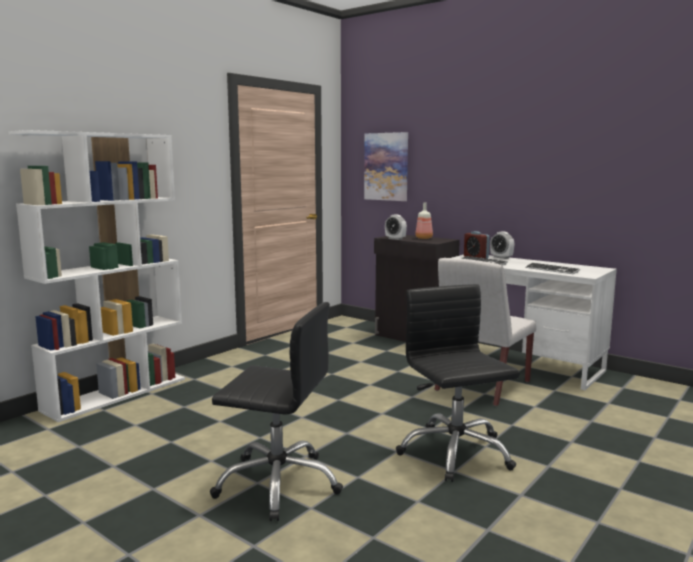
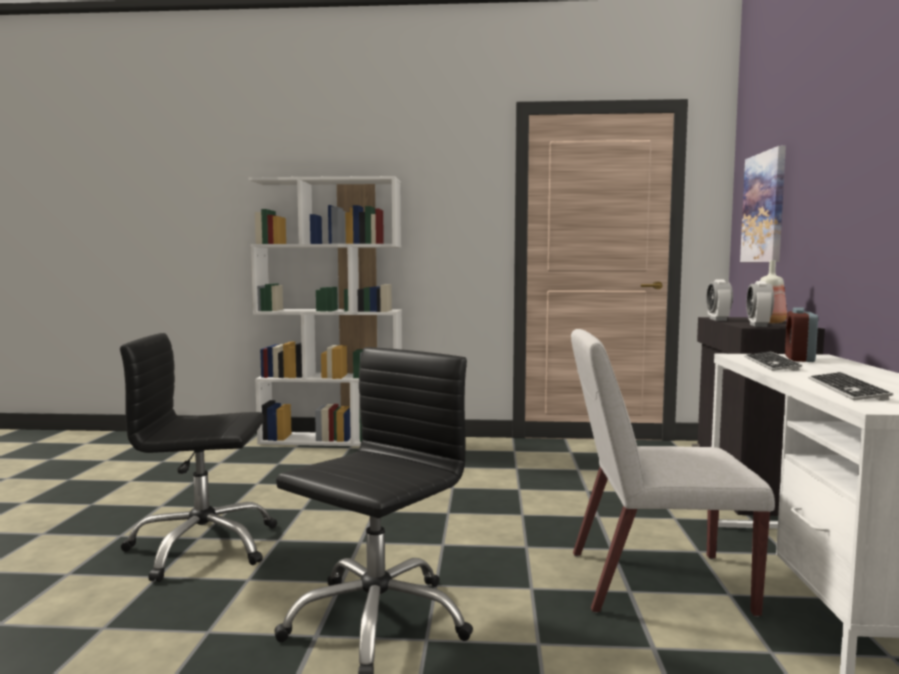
camera: 55 degrees right, 5 degrees down
black office chair [210,302,343,521] -> black office chair turned 105 degrees clockwise [120,333,277,582]
alarm clock [490,231,514,259] -> alarm clock moved to [746,281,774,327]

